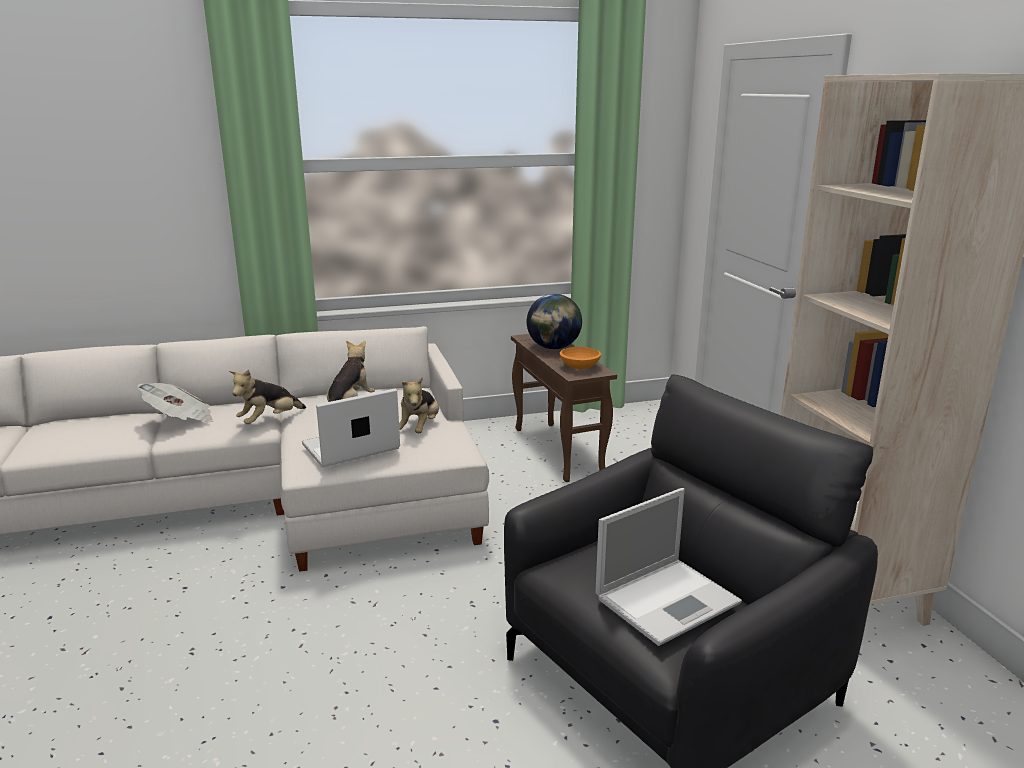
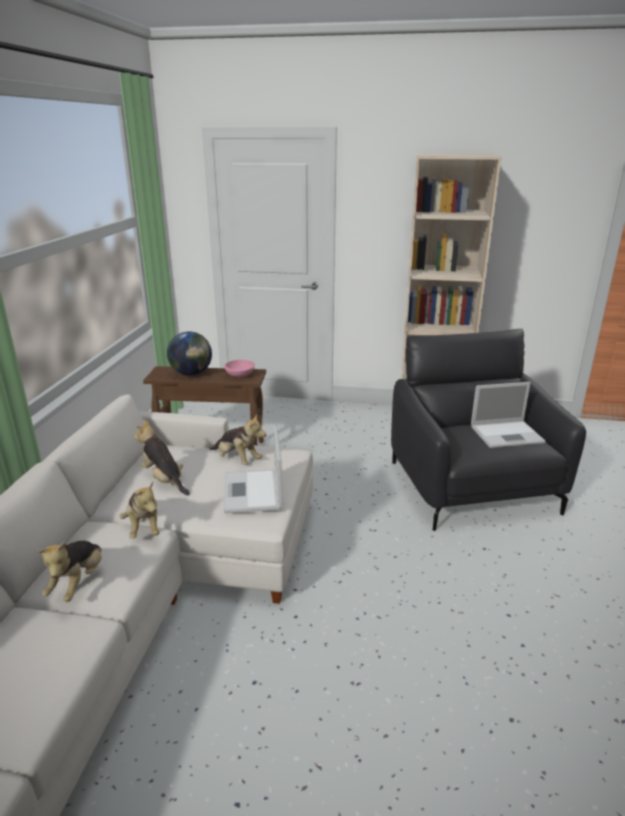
camera: 65 degrees left, 5 degrees up
newspaper [137,383,213,422] -> plush toy [37,540,102,602]
orange bowl [560,347,601,369] -> pink bowl [224,360,255,377]
laptop [595,488,742,646] -> laptop turned 90 degrees clockwise [471,382,546,448]

